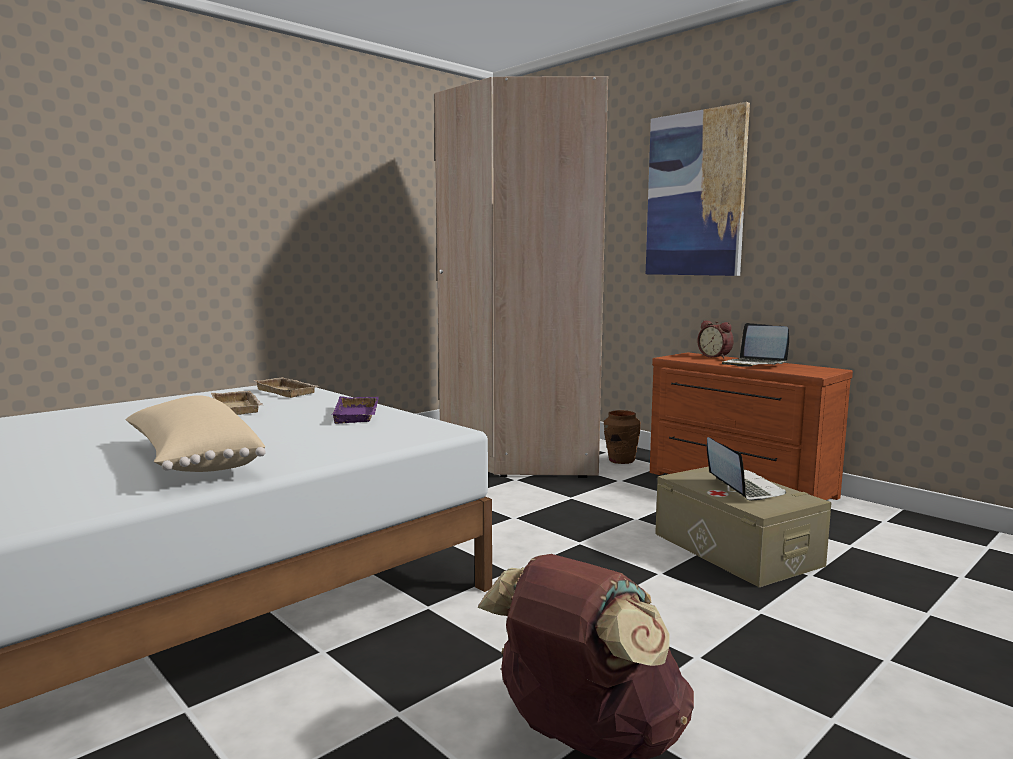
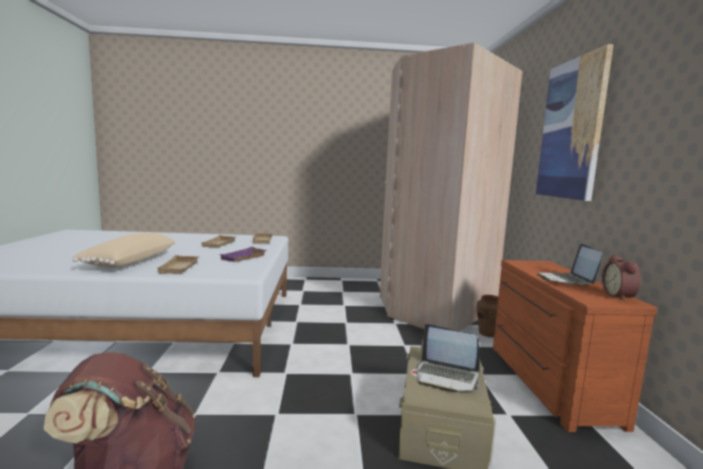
camera: 40 degrees right, 0 degrees up
alarm clock [697,320,734,358] -> alarm clock moved to [602,255,641,301]
laptop [707,437,786,500] -> laptop turned 90 degrees clockwise [416,324,480,392]
none -> beige tray [157,255,200,274]

